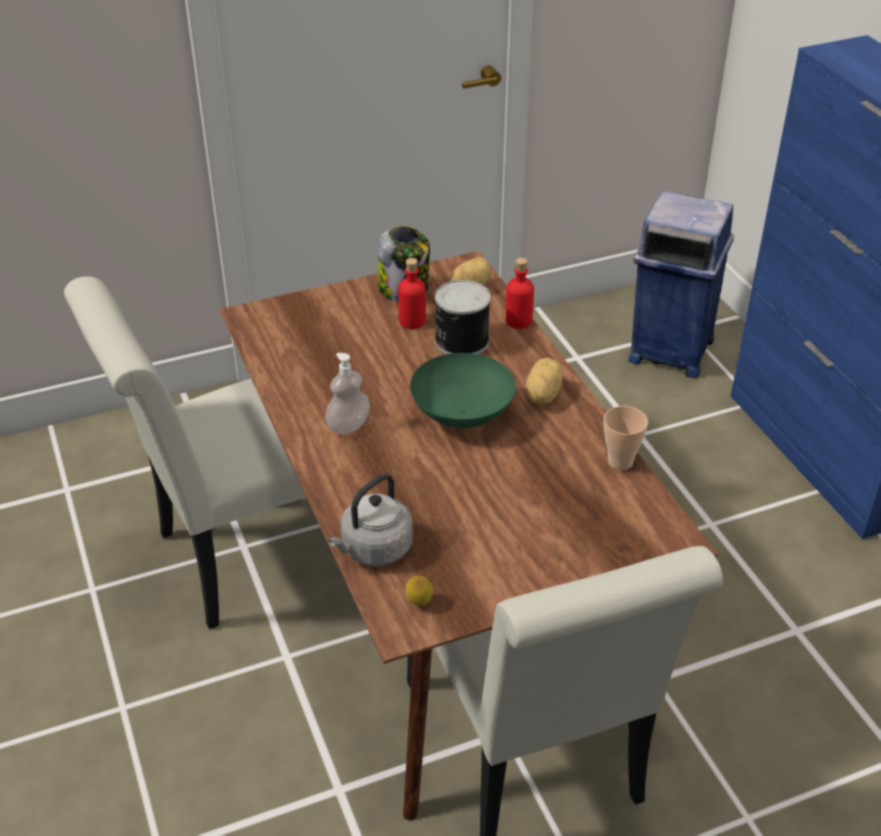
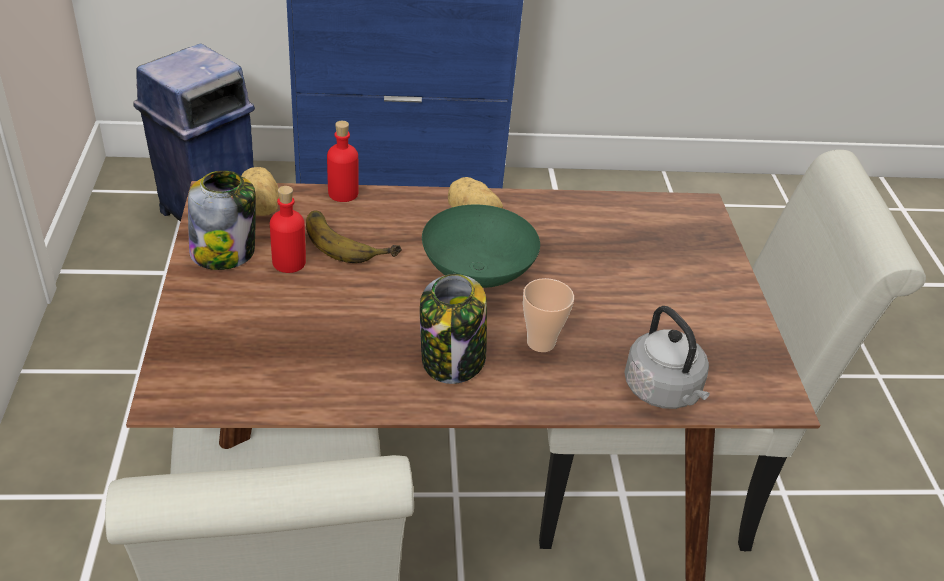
camera: 75 degrees left, 0 degrees up
soap dispenser [326,353,370,434] -> jar [420,274,487,384]
lemon [406,576,433,606] -> none
can [435,280,491,354] -> banana [306,211,402,263]
cup [604,406,648,470] -> cup moved to [523,278,574,352]

